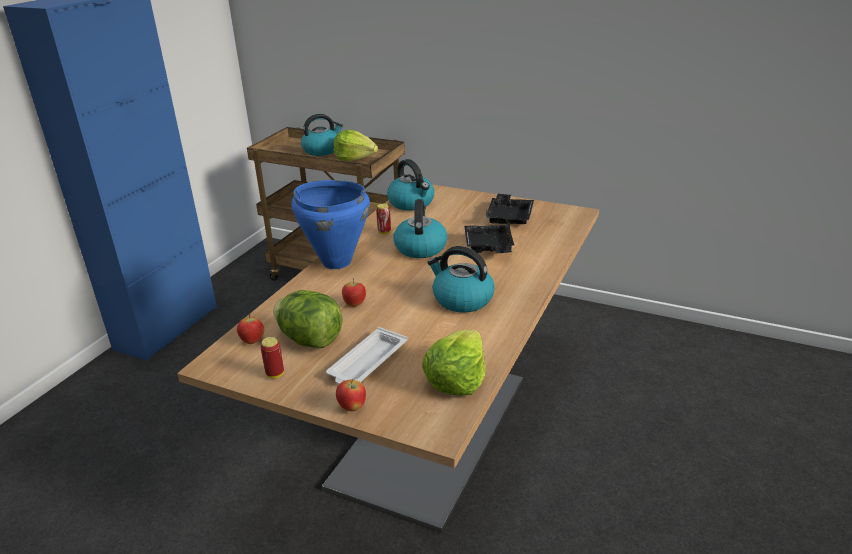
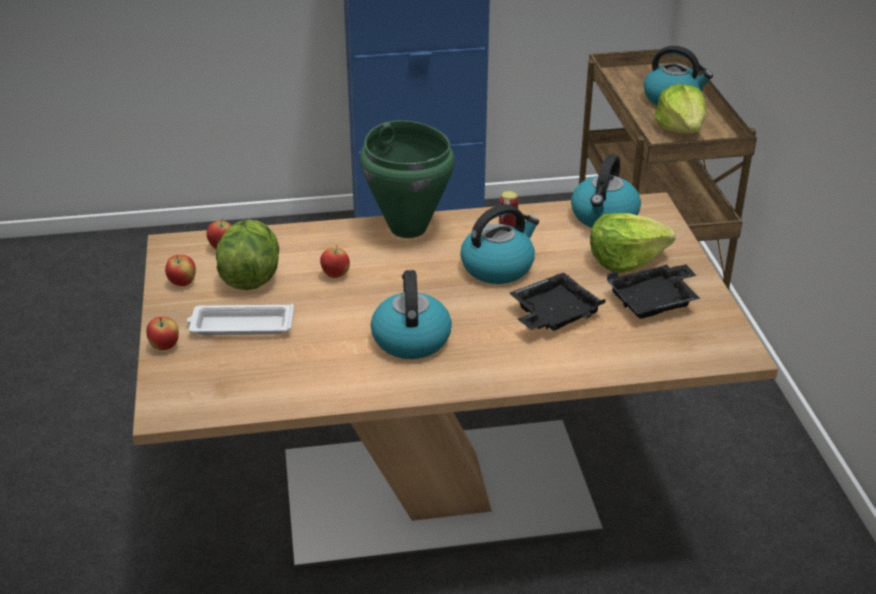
camera: 55 degrees right, 5 degrees up
can [260,337,284,378] -> apple [165,255,196,286]
blue cooking pot [291,180,370,269] -> green cooking pot [360,120,455,238]
lettuce [422,329,485,396] -> lettuce moved to [590,213,675,273]

